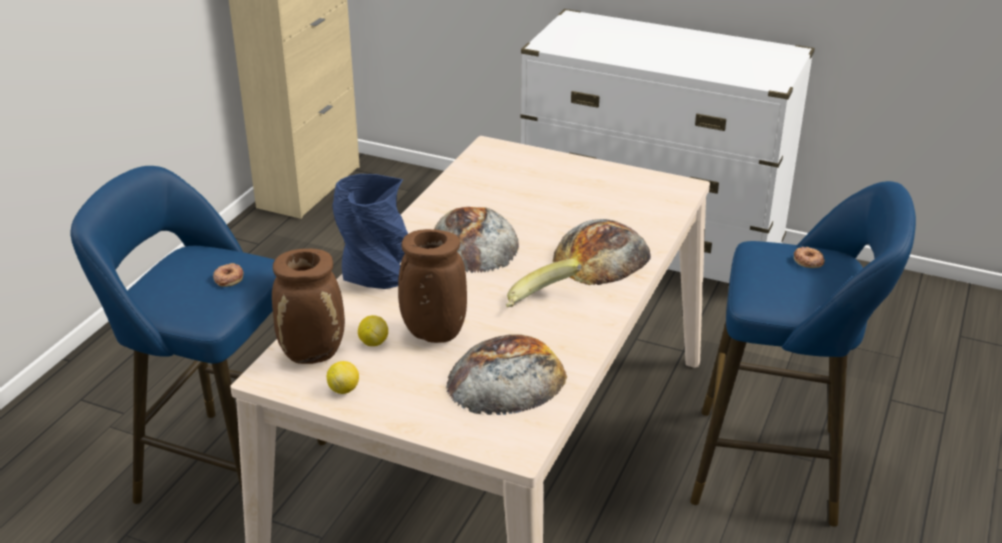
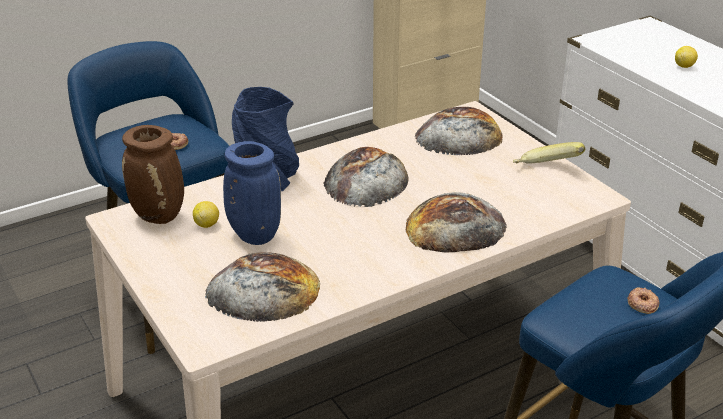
camera: 35 degrees right, 0 degrees up
lemon [327,361,359,394] -> lemon moved to [675,46,698,68]
brown vase [398,229,467,343] -> blue vase [223,141,281,245]
banana [506,259,582,307] -> banana moved to [513,142,585,164]
none -> bread [415,107,503,155]

